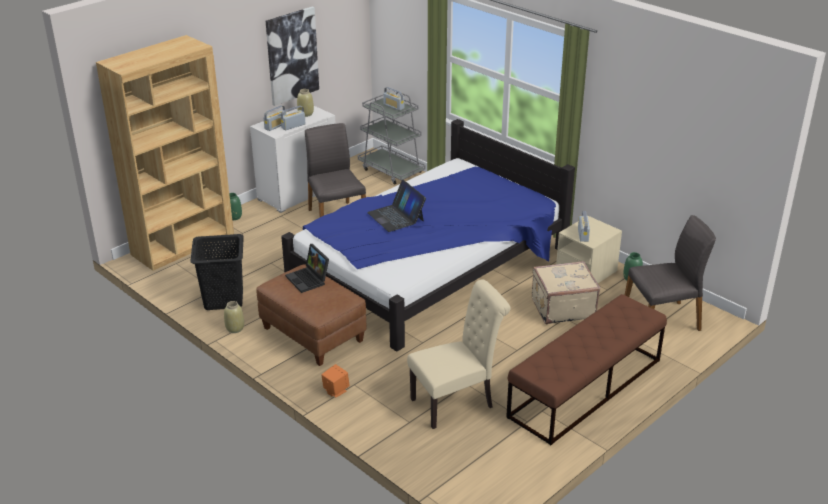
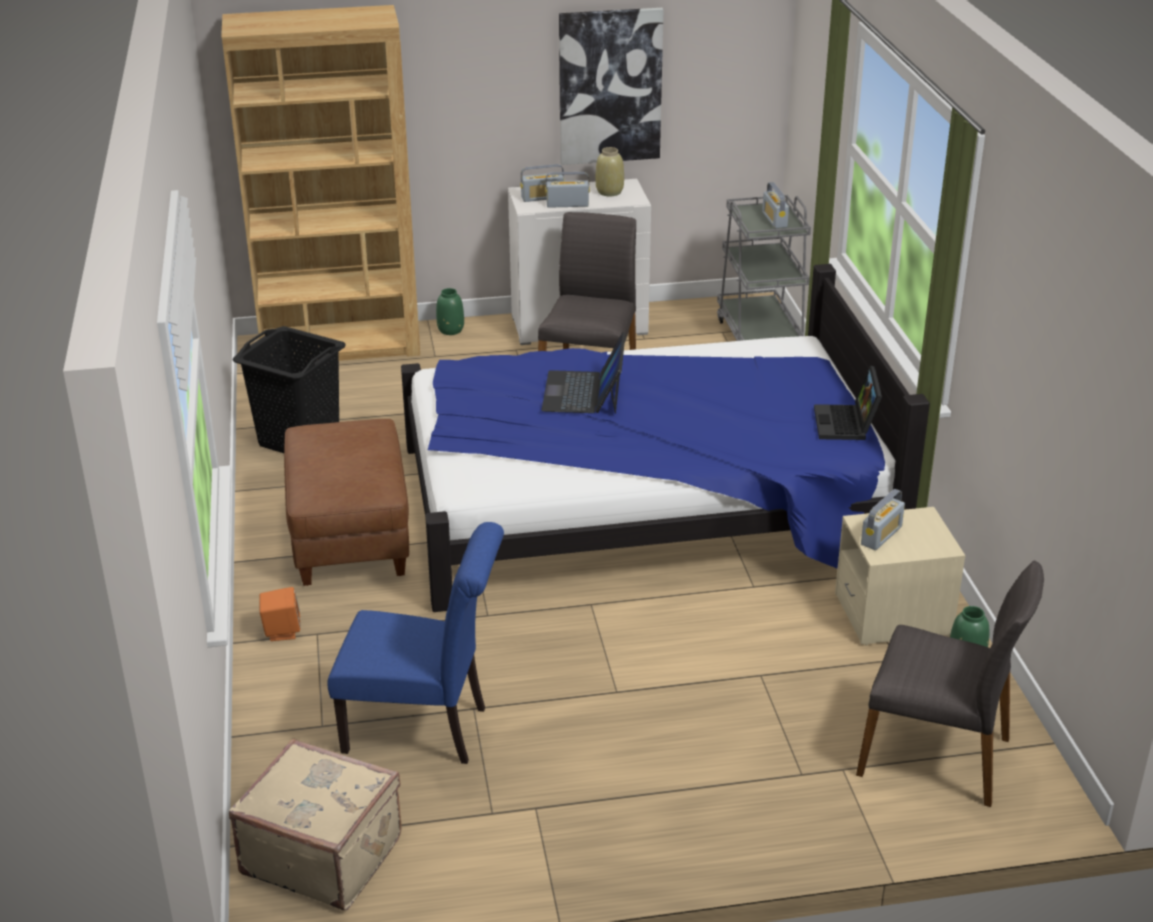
camera: 35 degrees right, 0 degrees up
beige vase [224,301,244,333] -> none
laptop [285,244,329,293] -> laptop moved to [814,365,882,440]
beige chair [407,279,511,429] -> blue chair [327,522,504,764]
brown bench [506,294,667,445] -> none
beige suitcase [532,261,600,324] -> beige suitcase moved to [229,739,402,910]

